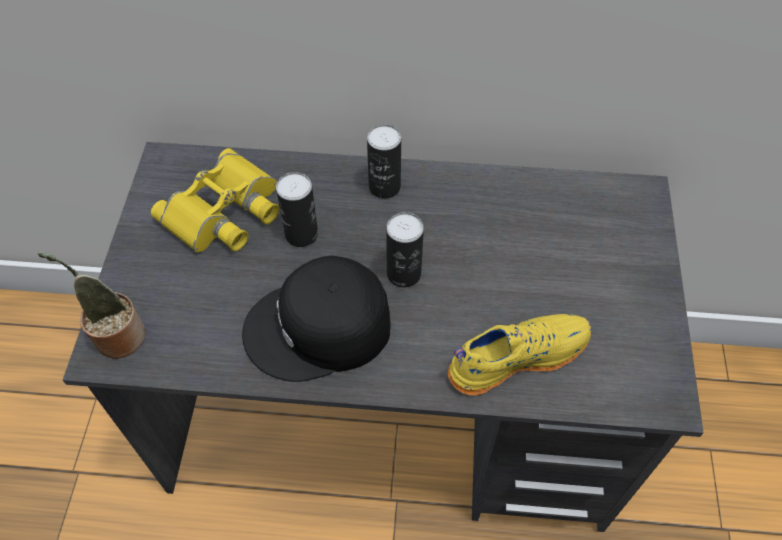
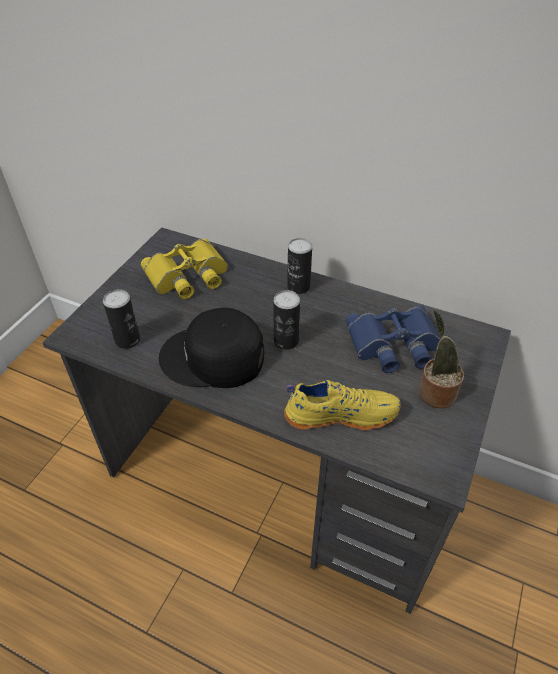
camera: 20 degrees right, 10 degrees down
potted plant [38,252,145,359] -> potted plant moved to [419,310,464,408]
can [276,172,318,247] -> can moved to [103,289,140,349]
none -> blue binoculars [346,305,441,373]

